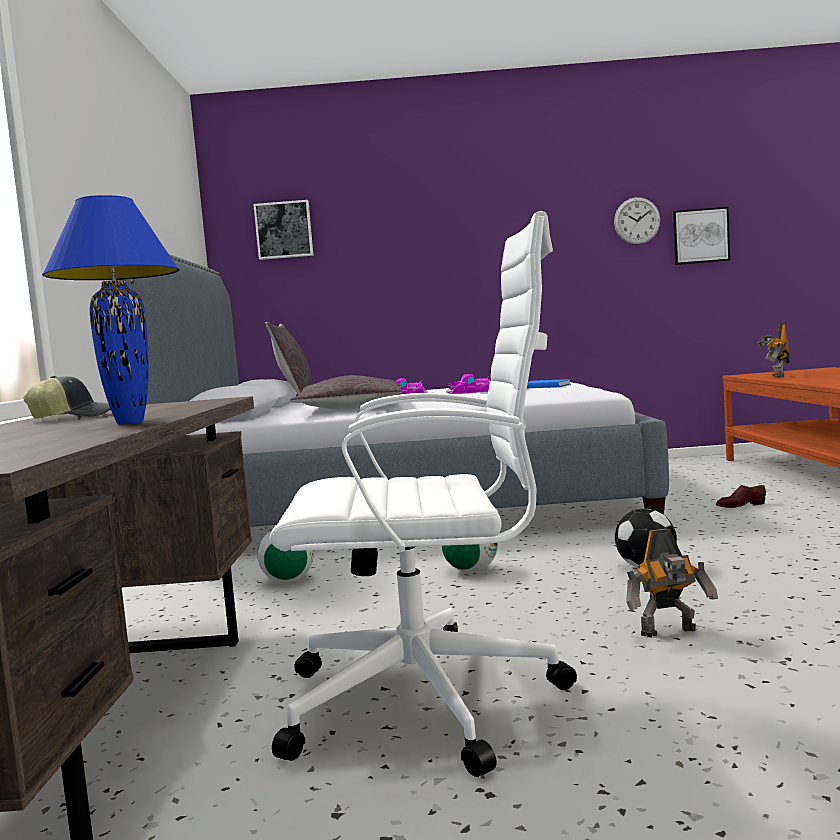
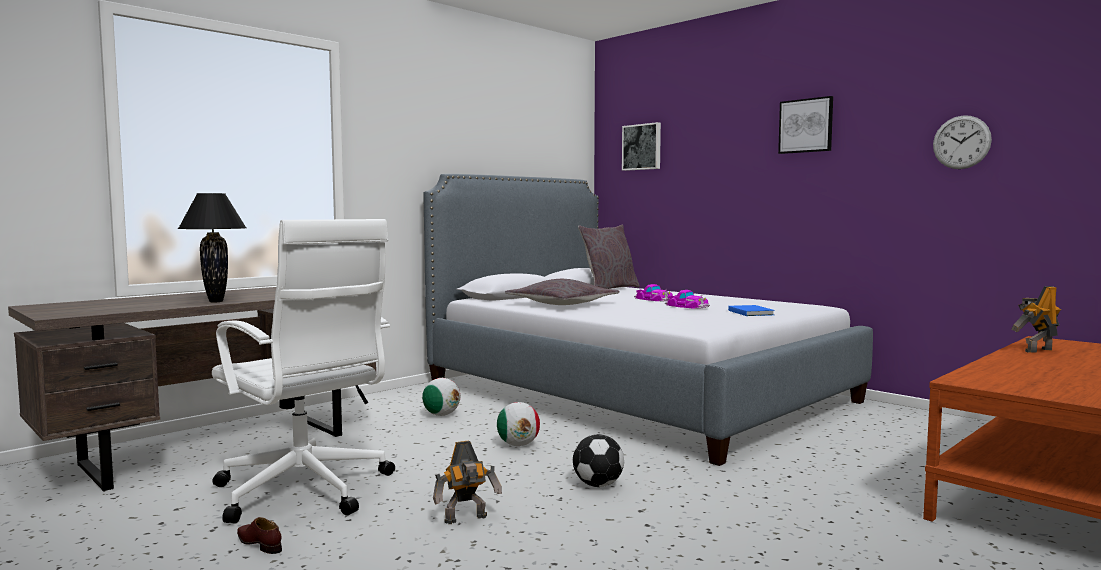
camera: 45 degrees right, 0 degrees up
cap [23,376,111,419] -> none
blue table lamp [42,195,180,425] -> black table lamp [178,193,246,303]
toy robot [626,529,718,637] -> toy robot turned 60 degrees counterclockwise [433,440,502,524]
picture [672,207,730,265] -> picture moved to [778,96,833,154]
brown shoe [716,485,766,508] -> brown shoe moved to [237,517,282,554]

